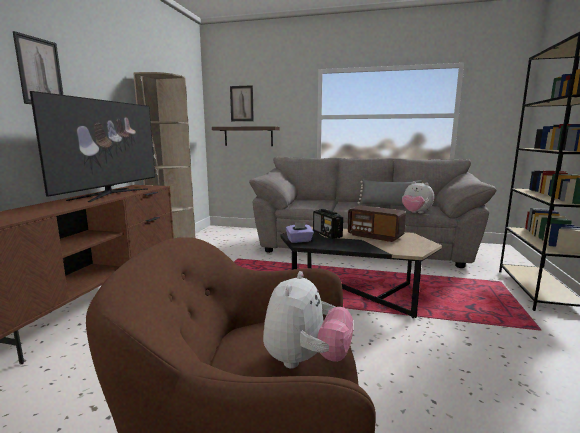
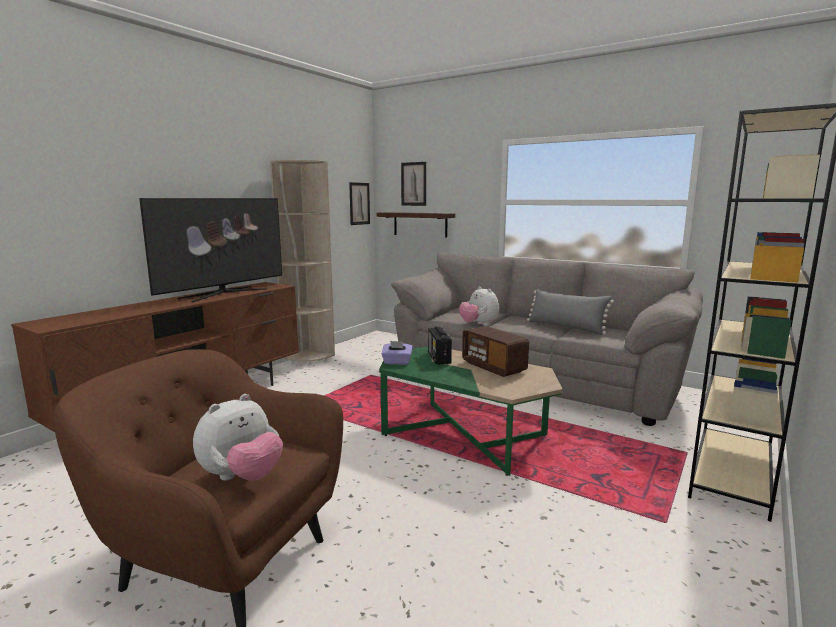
camera: 20 degrees right, 0 degrees up
picture [13,31,63,104] -> picture moved to [349,182,370,225]
black coffee table [280,227,442,318] -> green coffee table [379,346,563,476]
plush toy [402,181,434,214] -> plush toy moved to [459,286,499,326]

